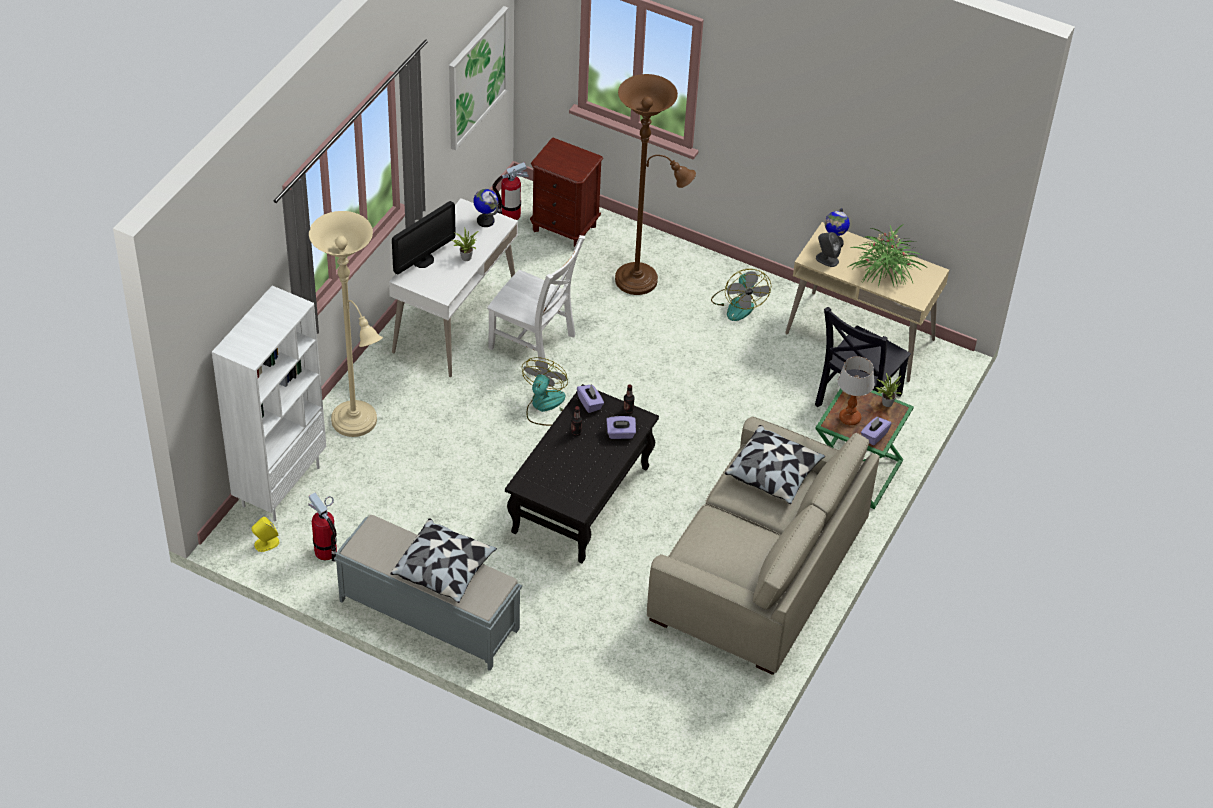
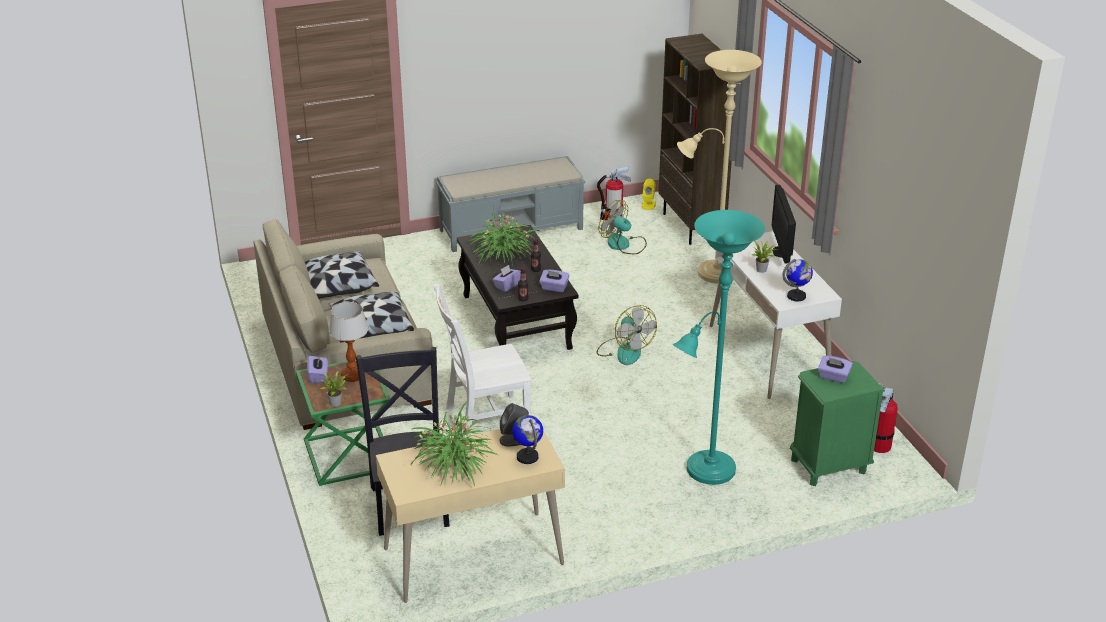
camera: 135 degrees right, 15 degrees down
white bookcase [212,286,326,522] -> brown bookcase [658,34,732,245]
pillow [391,518,497,603] -> pillow moved to [305,251,379,299]
picture [449,6,508,150] -> none
white chair [487,235,585,371] -> white chair moved to [433,284,531,436]
brown nightstand [530,138,603,247] -> green nightstand [790,361,885,486]
brown floor lamp [615,74,696,295] -> turquoise floor lamp [672,210,765,485]
fan [711,269,771,321] -> fan moved to [599,200,647,254]
none -> potted plant [469,209,540,265]
none -> purple tissue box [818,356,853,383]

